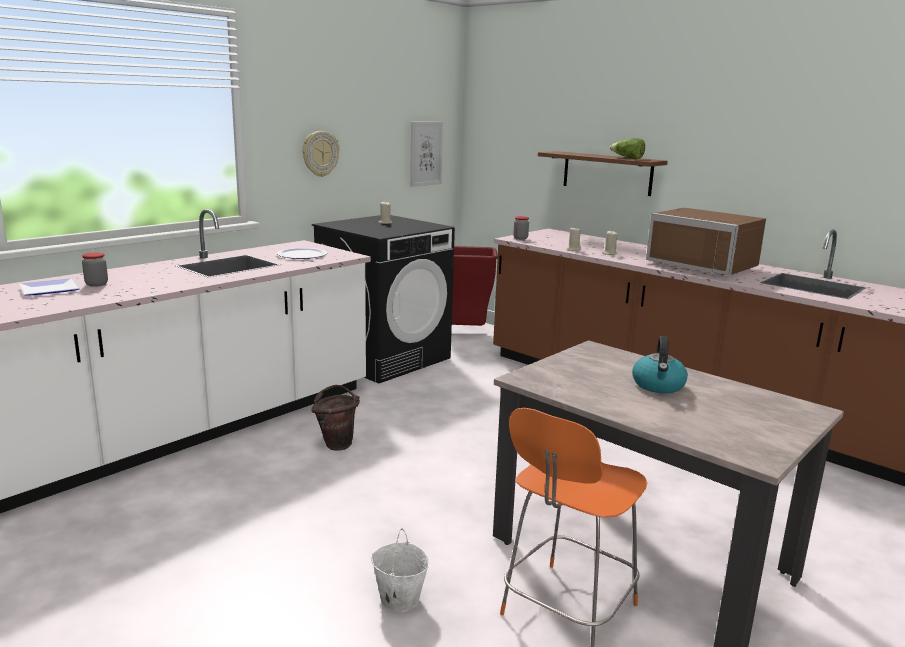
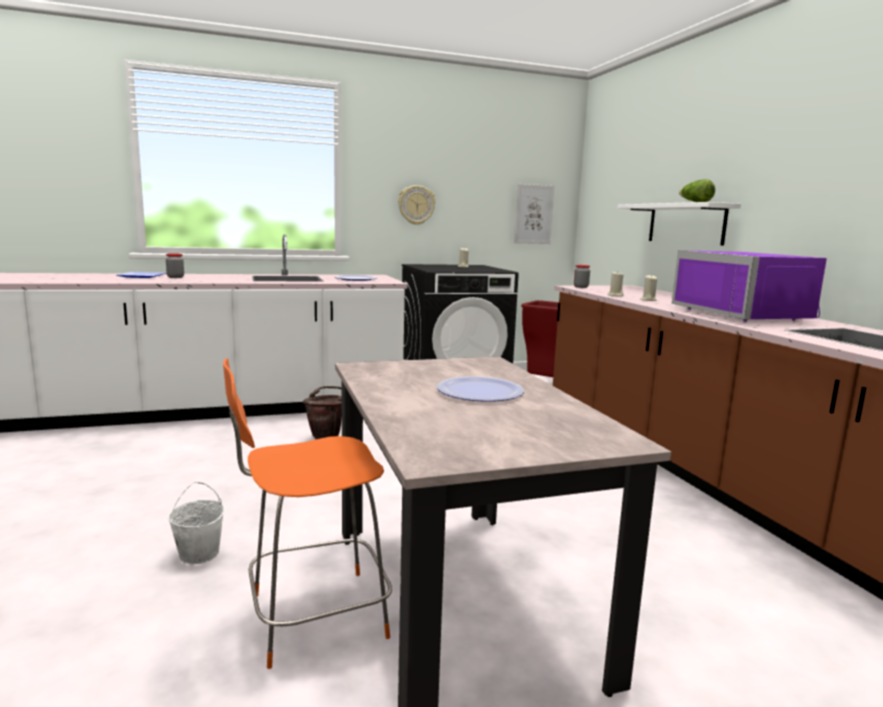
camera: 30 degrees right, 5 degrees down
brown shelf [538,151,668,196] -> white shelf [618,202,741,245]
kettle [632,336,688,393] -> plate [437,376,524,402]
brown microwave [646,208,766,276] -> purple microwave [672,250,827,322]

